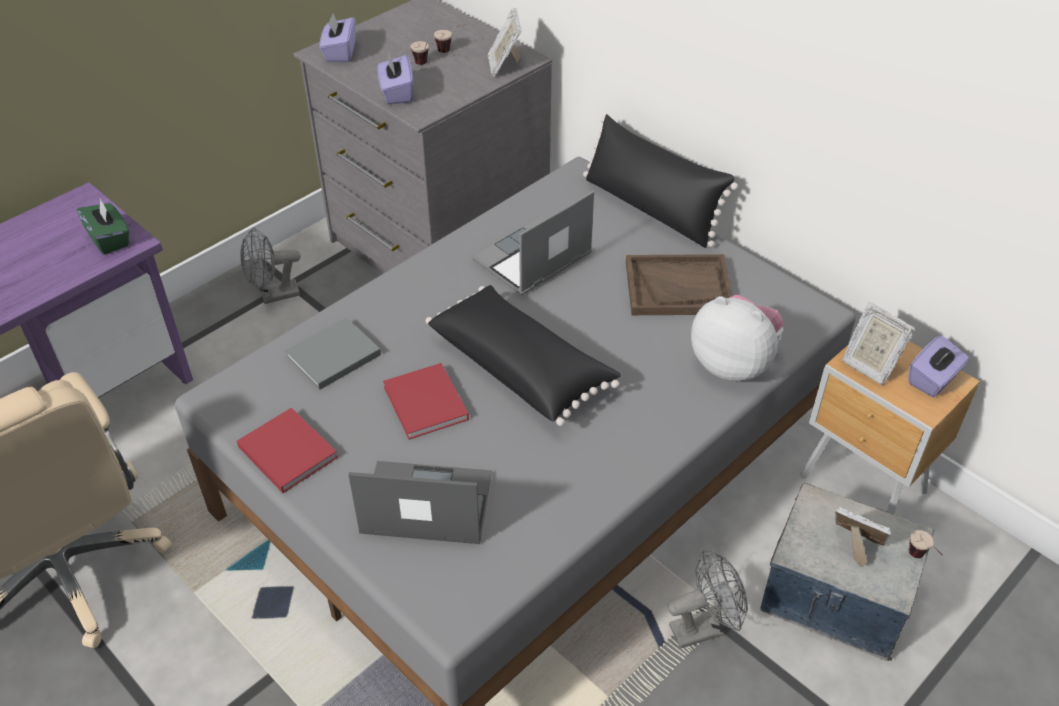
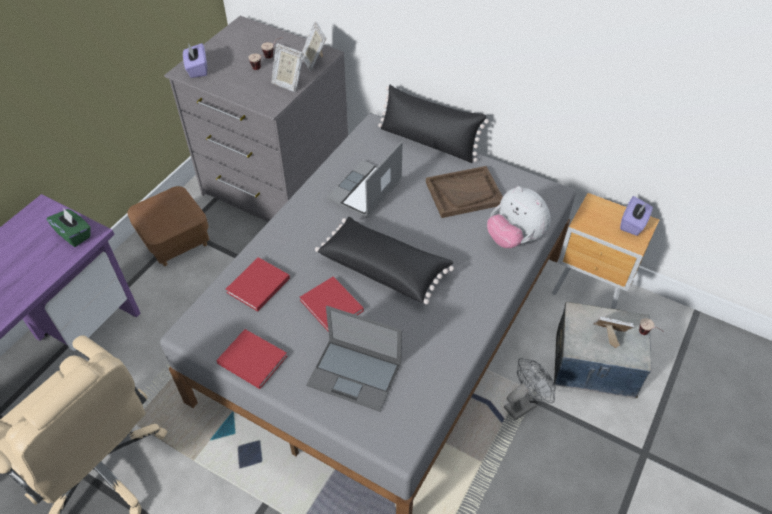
camera: 15 degrees left, 5 degrees up
grey fan [240,227,301,304] -> brown ottoman [127,186,209,266]
grey book [285,317,381,390] -> red book [225,257,290,312]
laptop [348,461,492,544] -> laptop turned 150 degrees counterclockwise [306,306,402,412]
purple tissue box [377,53,413,104] -> none
plush toy [691,295,784,381] -> plush toy turned 150 degrees counterclockwise [487,186,551,248]
picture frame [842,302,915,385] -> picture frame moved to [271,43,304,92]

